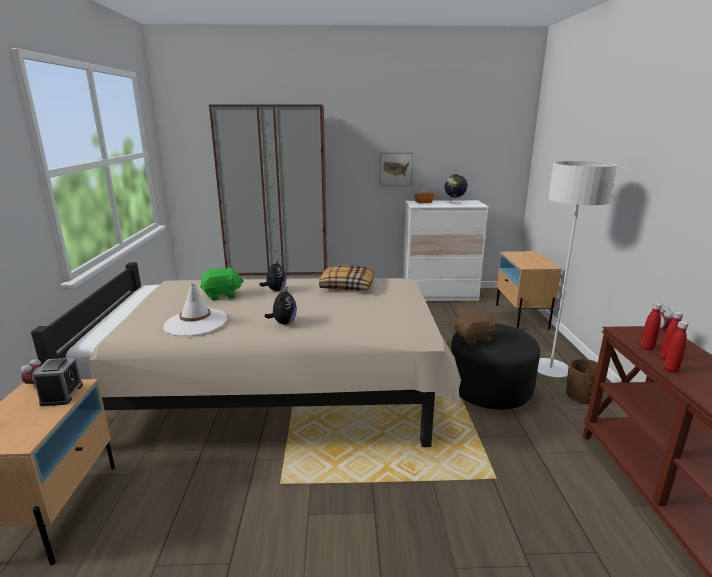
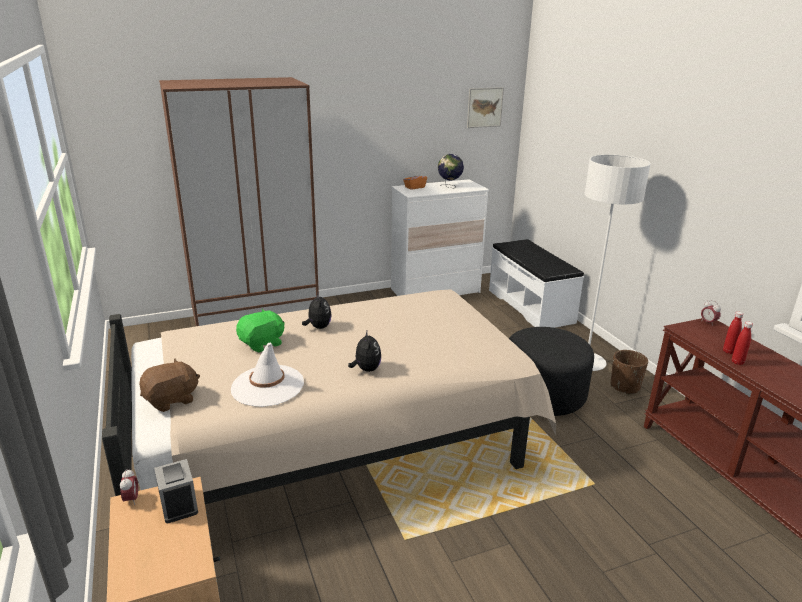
camera: 20 degrees left, 5 degrees up
pillow [319,265,374,290] -> none
picture [379,152,413,186] -> picture moved to [467,87,504,128]
brown plush toy [455,311,495,346] -> brown plush toy moved to [139,358,200,412]
beige nightstand [496,251,562,330] -> white bench [489,239,584,328]
red bottle [641,303,662,351] -> none

